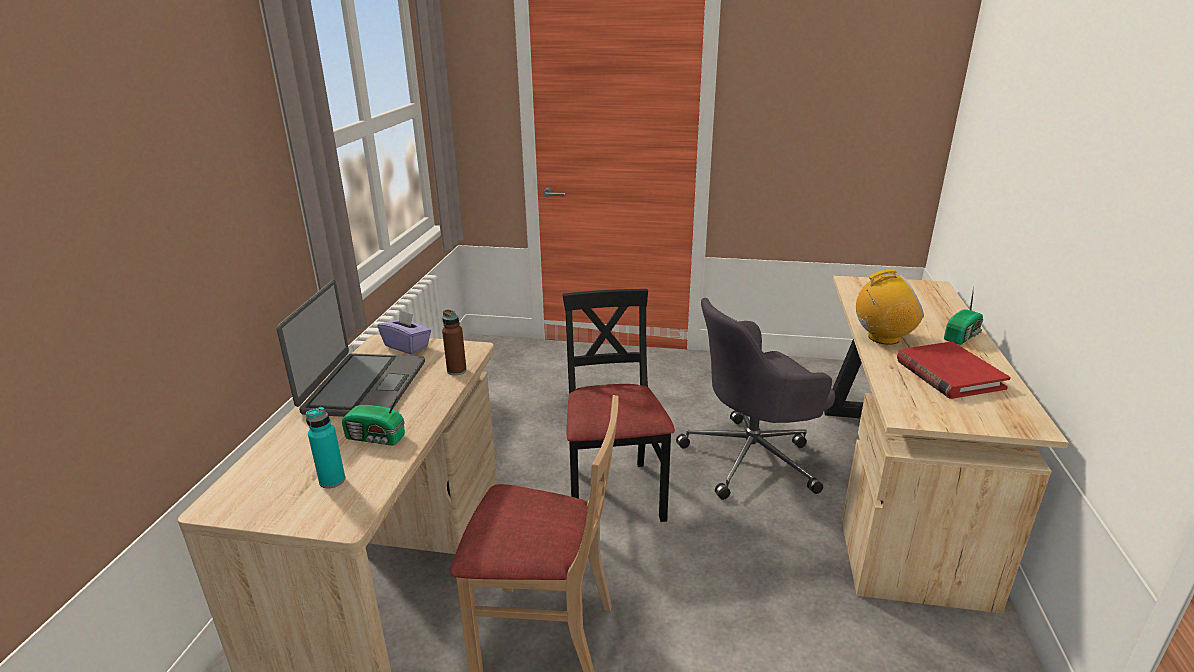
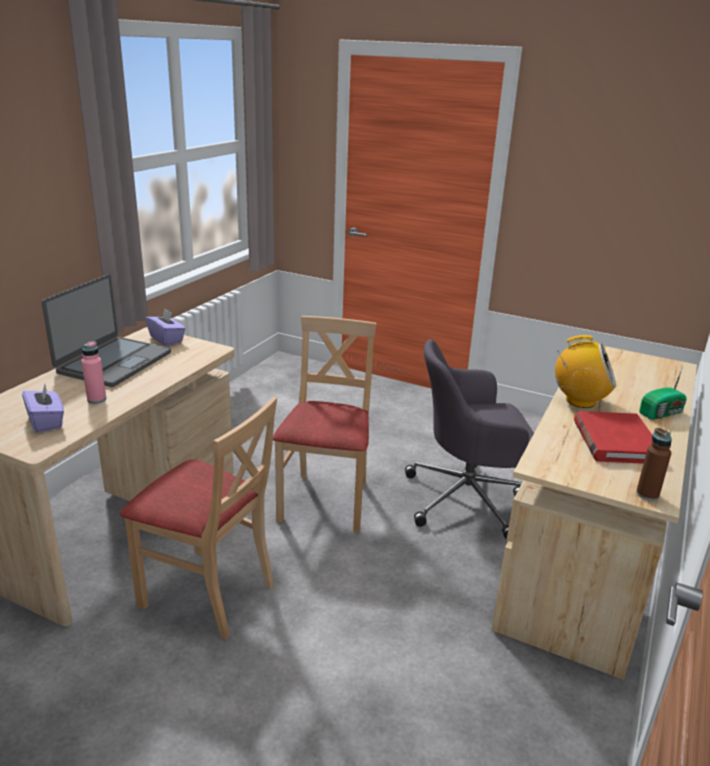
camera: 15 degrees right, 0 degrees up
turquoise bottle [306,407,345,489] -> purple tissue box [22,384,64,432]
radio [342,387,405,446] -> pink bottle [81,341,106,404]
brown bottle [442,310,467,376] -> brown bottle moved to [636,428,672,501]
black chair [562,289,675,522] -> beige chair [273,316,377,533]

